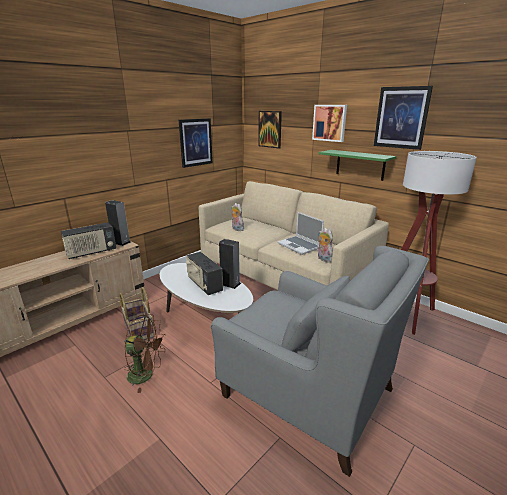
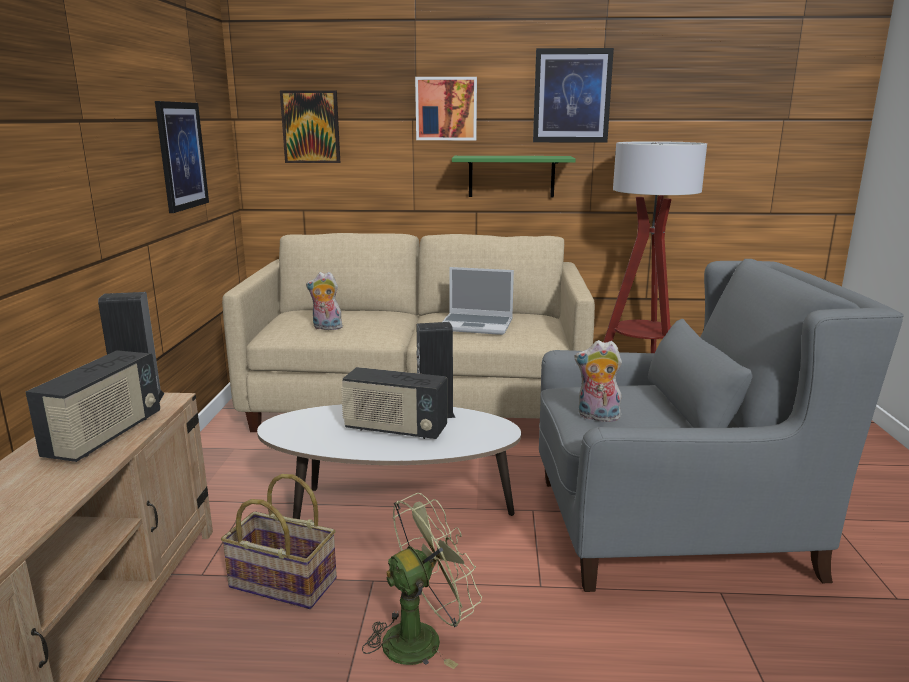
camera: 40 degrees left, 5 degrees down
brown fan [124,314,165,393] -> green fan [362,493,482,669]
plush toy [318,228,333,262] -> plush toy moved to [574,340,622,422]

